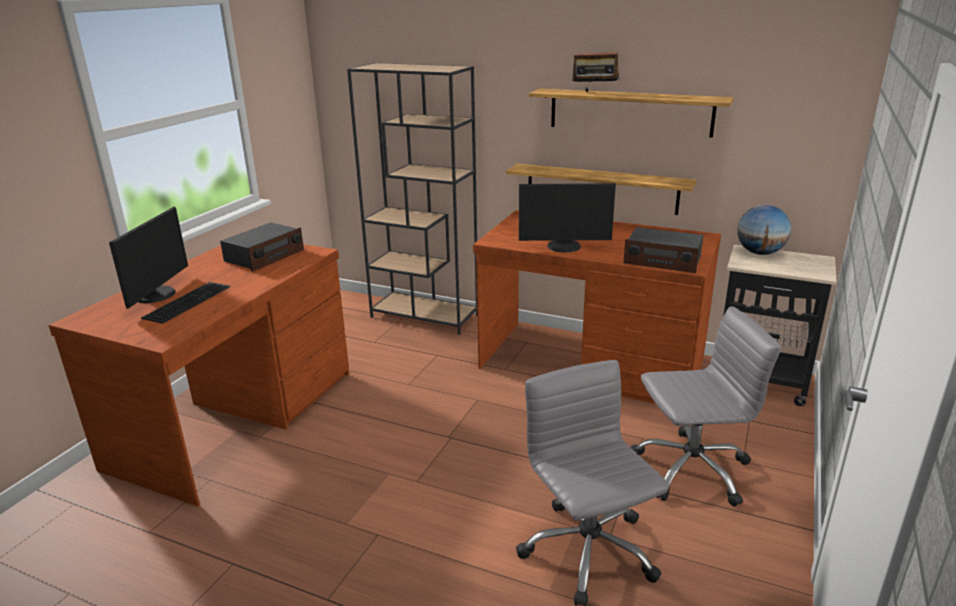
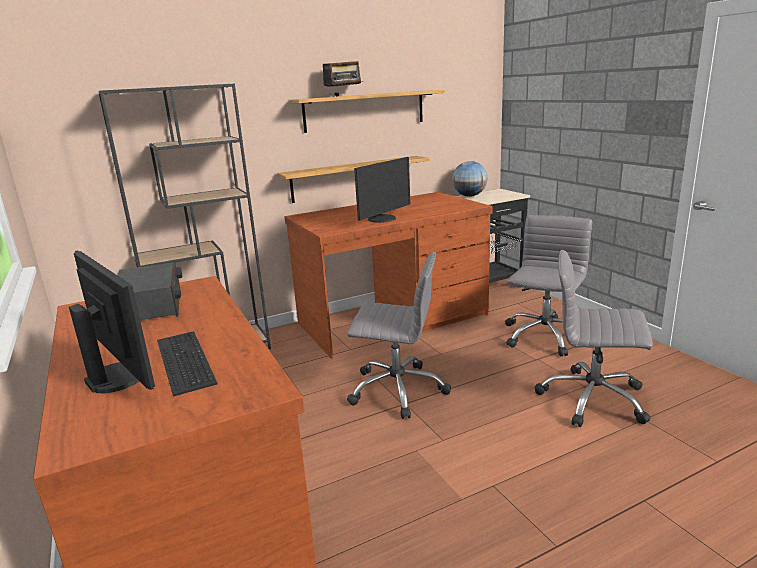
camera: 50 degrees left, 5 degrees down
radio [624,227,703,273] -> none
none -> grey office chair [347,252,451,419]

